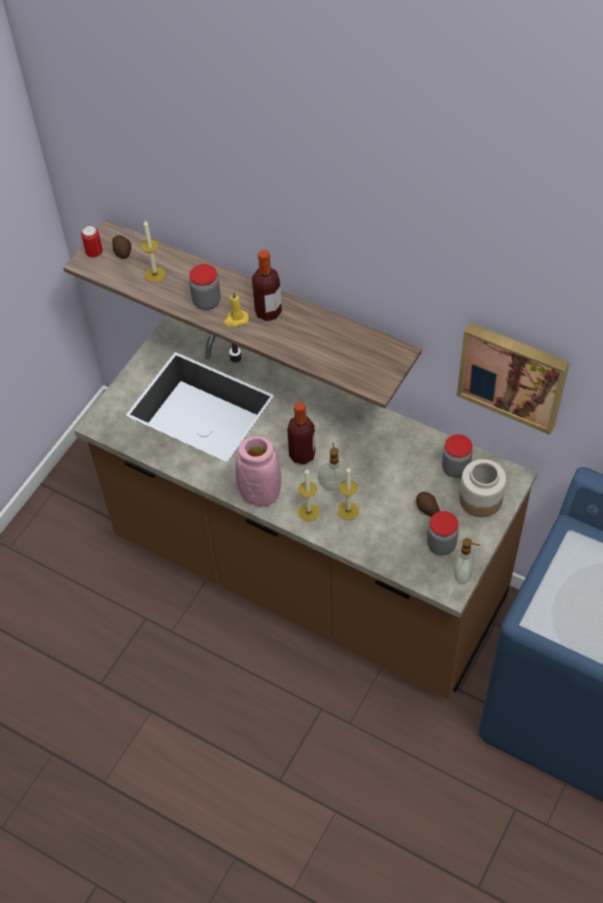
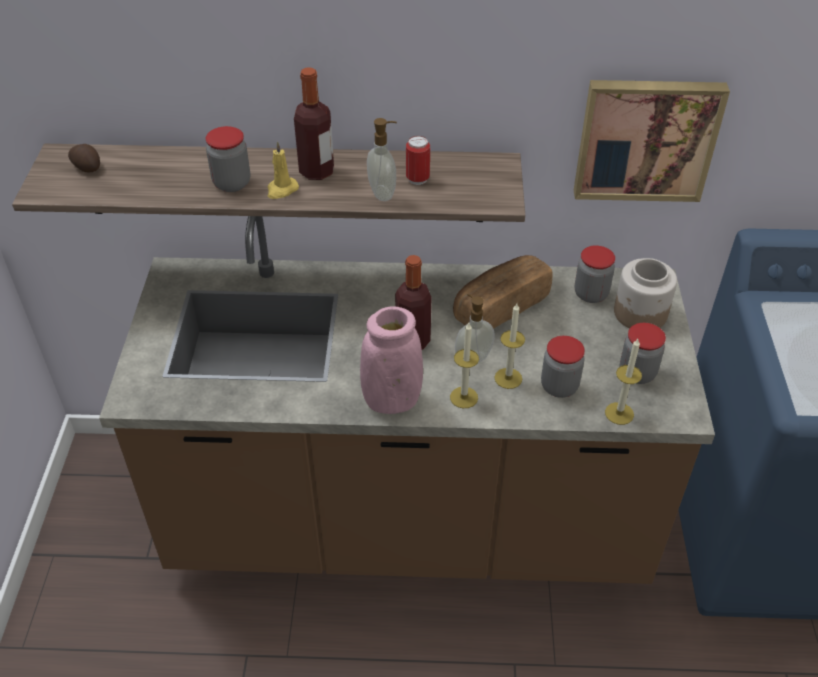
camera: 30 degrees left, 10 degrees down
can [81,226,103,258] -> can moved to [406,136,430,185]
candle [141,220,165,282] -> candle moved to [605,339,642,425]
potato [416,492,440,517] -> none
soap dispenser [453,538,480,584] -> soap dispenser moved to [367,118,397,201]
none -> bread [453,255,553,329]
none -> jar [541,336,585,398]

